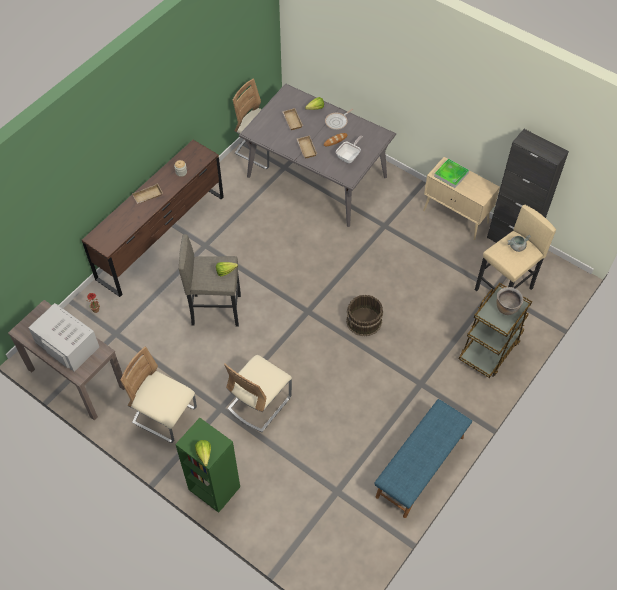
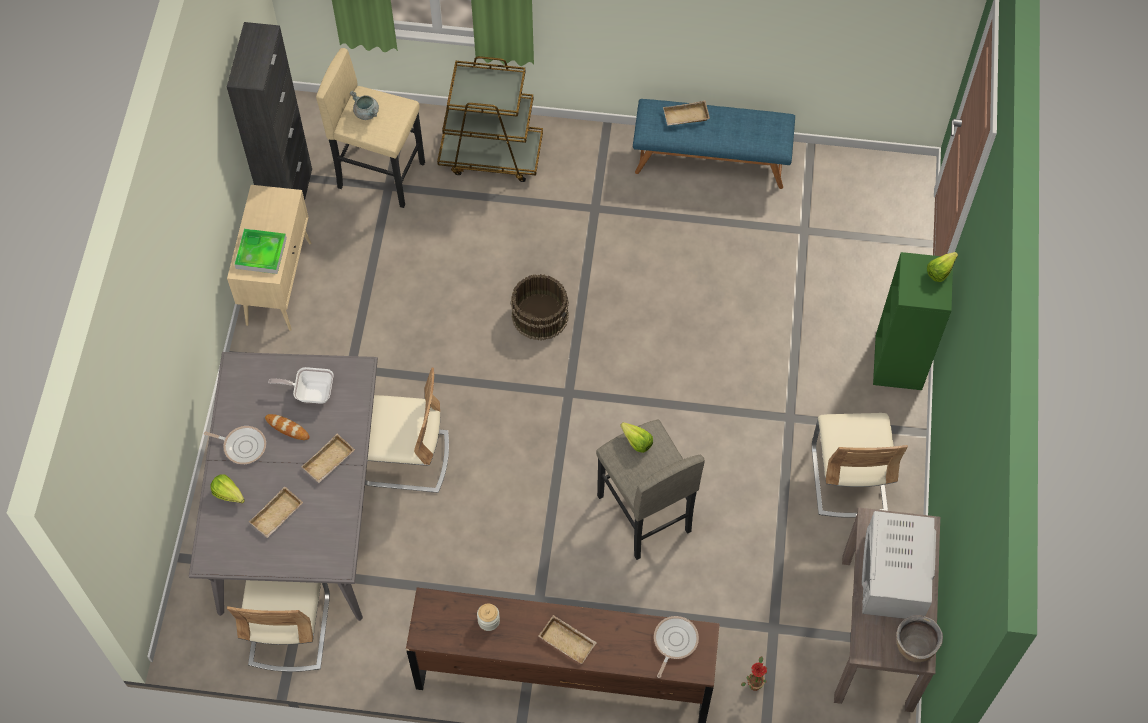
camera: 120 degrees left, 5 degrees up
beige chair [224,355,292,432] -> beige chair moved to [365,368,449,493]
brown cooking pot [496,287,524,315] -> brown cooking pot moved to [896,615,943,662]
none -> frying pan [654,616,699,678]
none -> beige tray [663,100,710,126]

